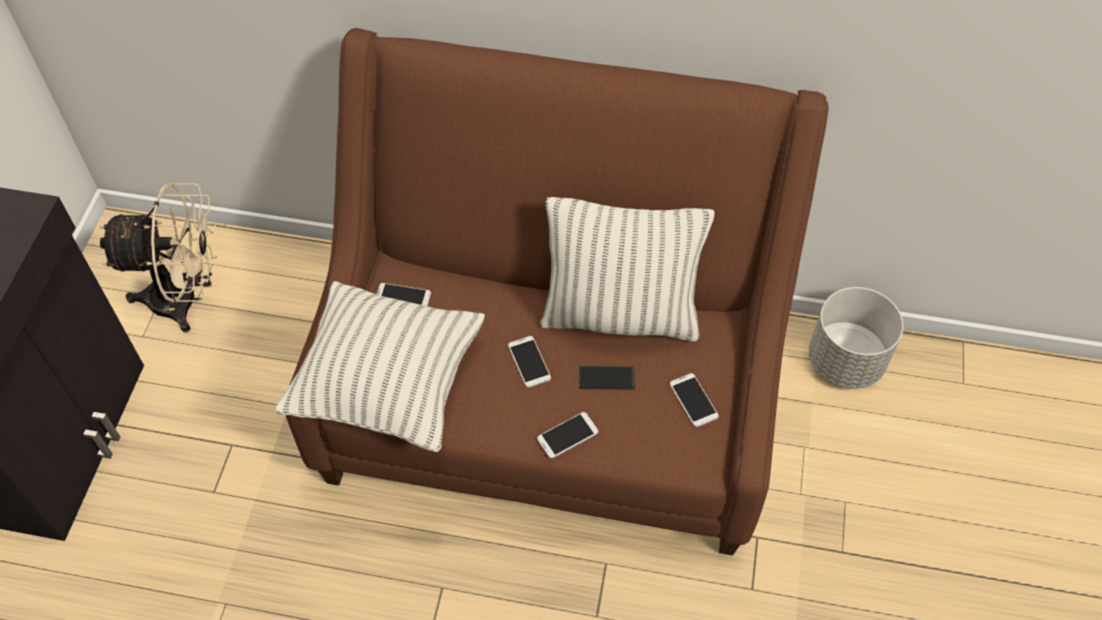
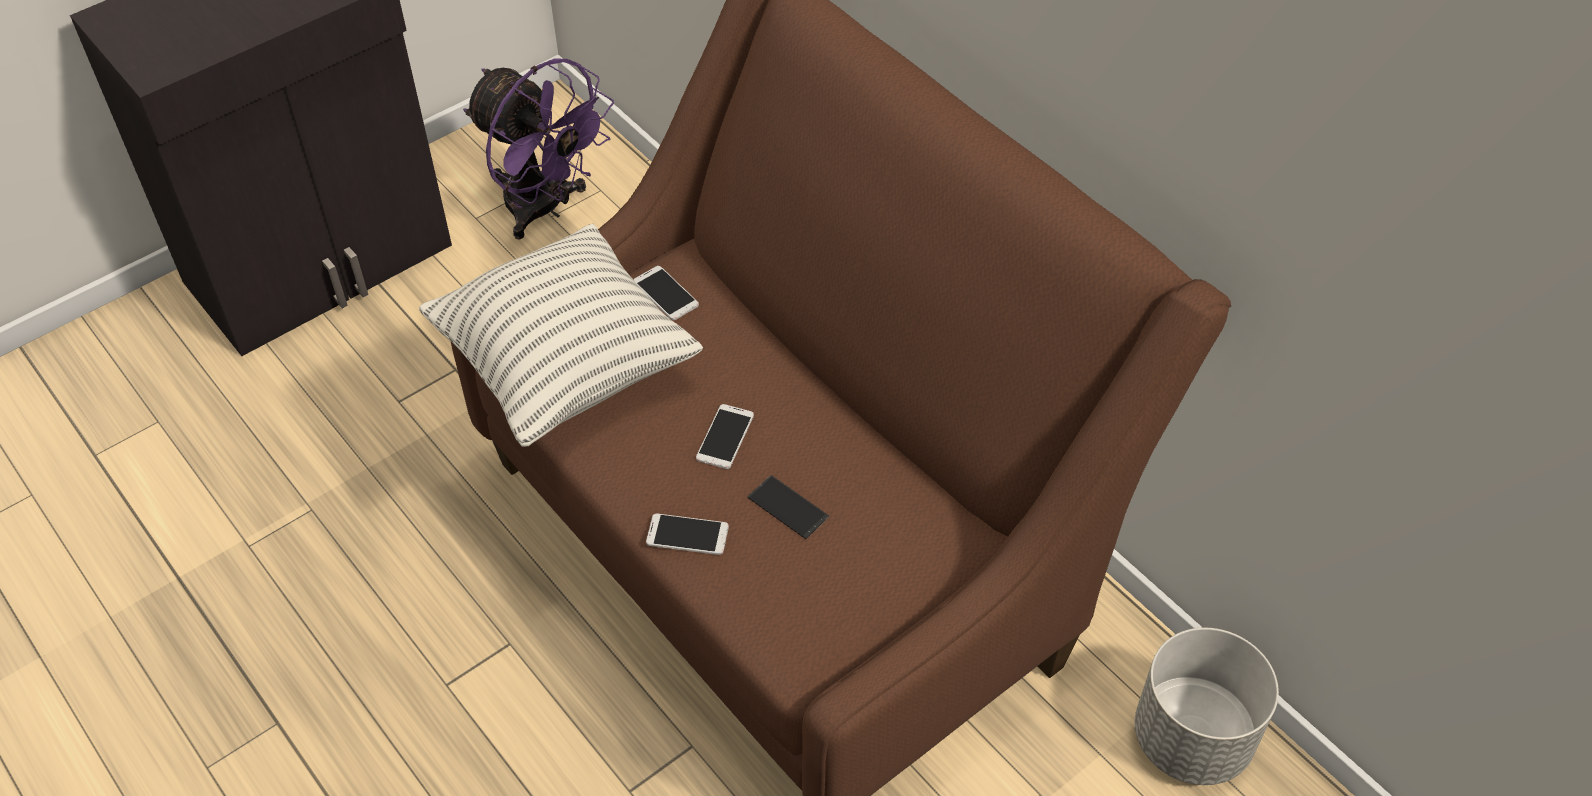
camera: 40 degrees right, 5 degrees down
beige fan [100,183,217,333] -> purple fan [463,59,614,240]
pillow [540,197,714,341] -> none
phone [670,373,719,427] -> none

